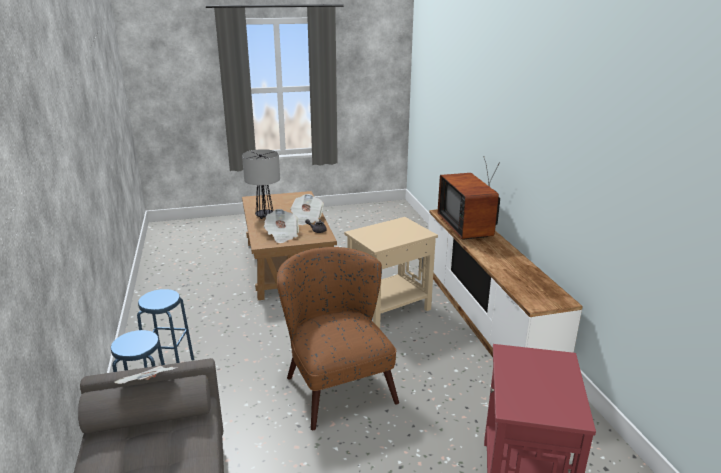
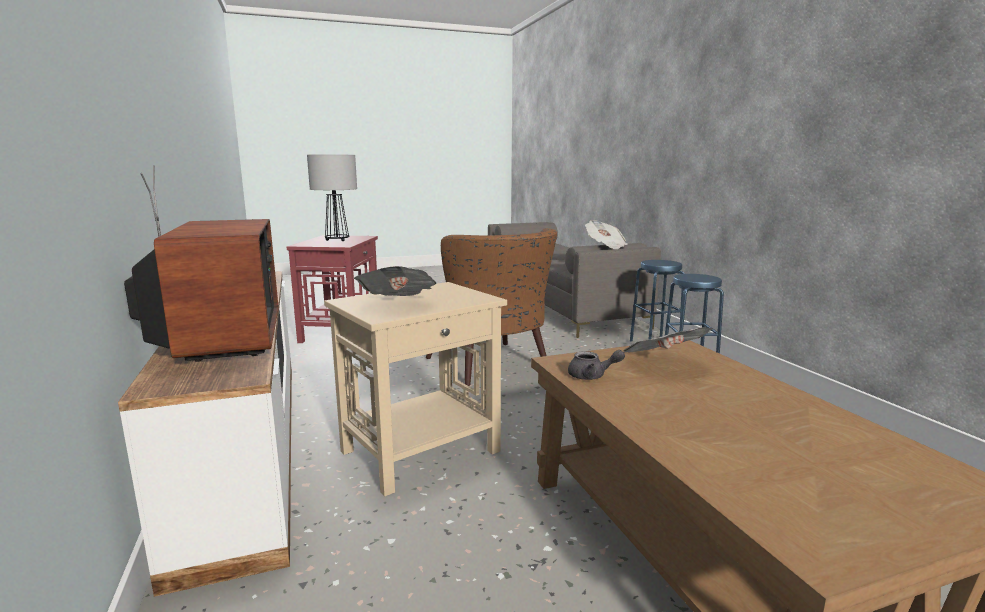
camera: 175 degrees right, 10 degrees down
table lamp [242,149,280,219] -> table lamp moved to [307,154,357,241]
newspaper [290,194,324,225] -> newspaper moved to [354,266,436,296]

